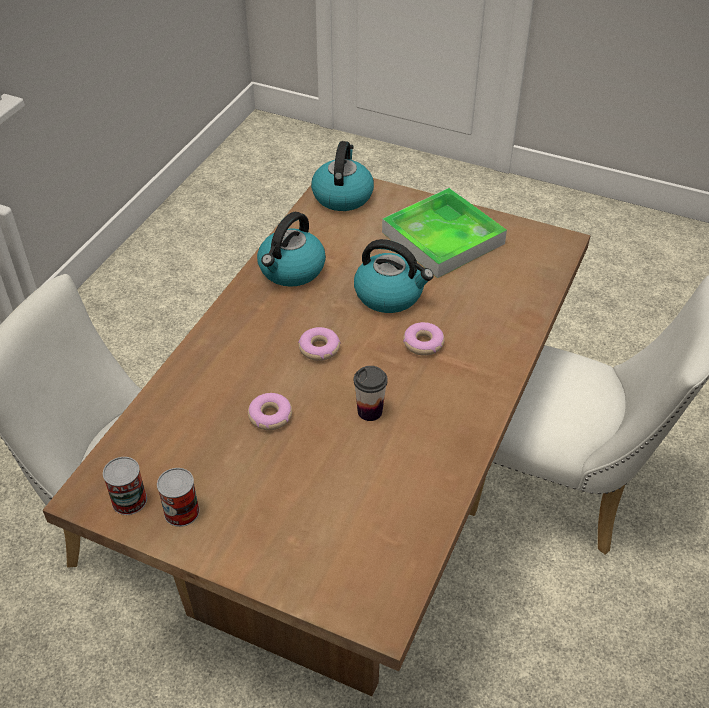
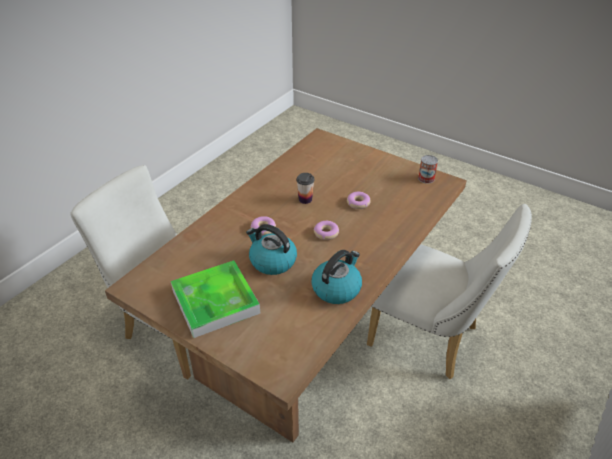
camera: 170 degrees left, 5 degrees down
can [157,468,200,527] -> none
kettle [311,141,374,211] -> none

